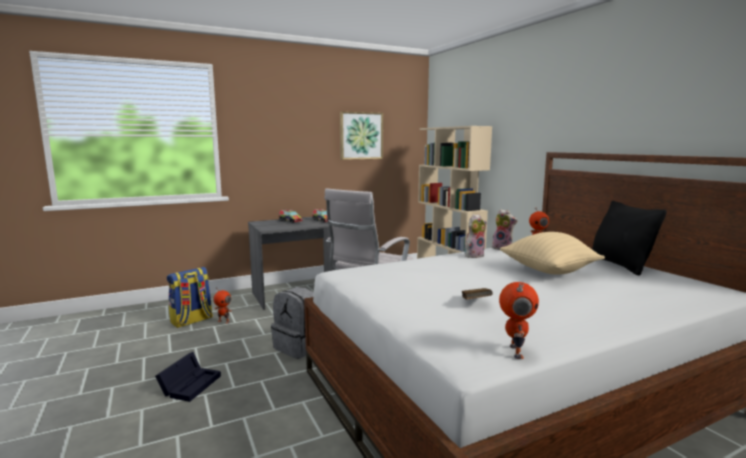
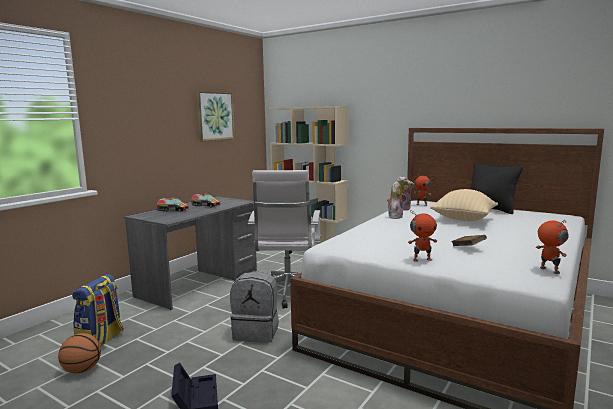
camera: 30 degrees left, 0 degrees up
toy robot [213,290,232,324] -> toy robot moved to [408,211,437,262]
none -> basketball [58,333,101,373]

